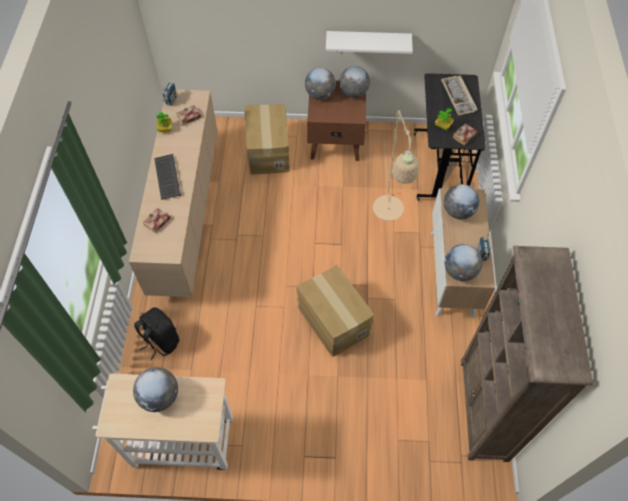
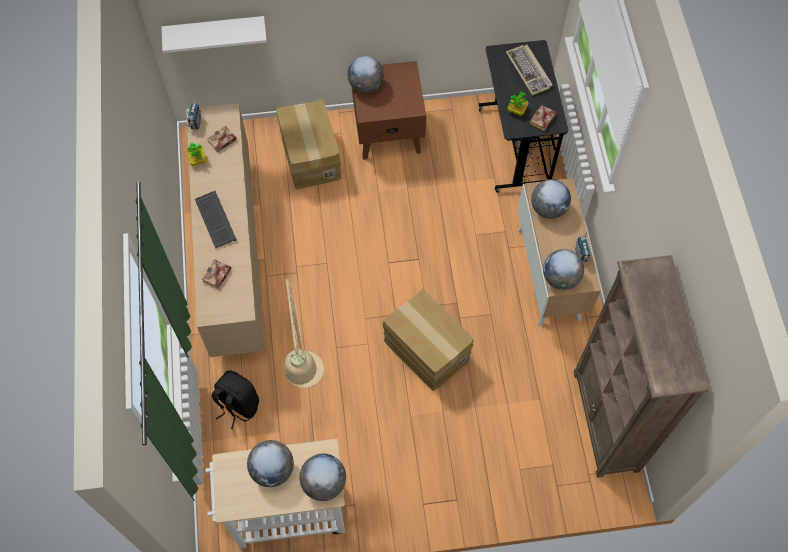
camera: 10 degrees left, 5 degrees up
white shelf [326,31,413,54] -> white shelf moved to [161,16,267,53]
globe [339,66,370,98] -> globe moved to [299,454,346,501]
beige floor lamp [373,110,419,221] -> beige floor lamp moved to [284,277,324,388]

